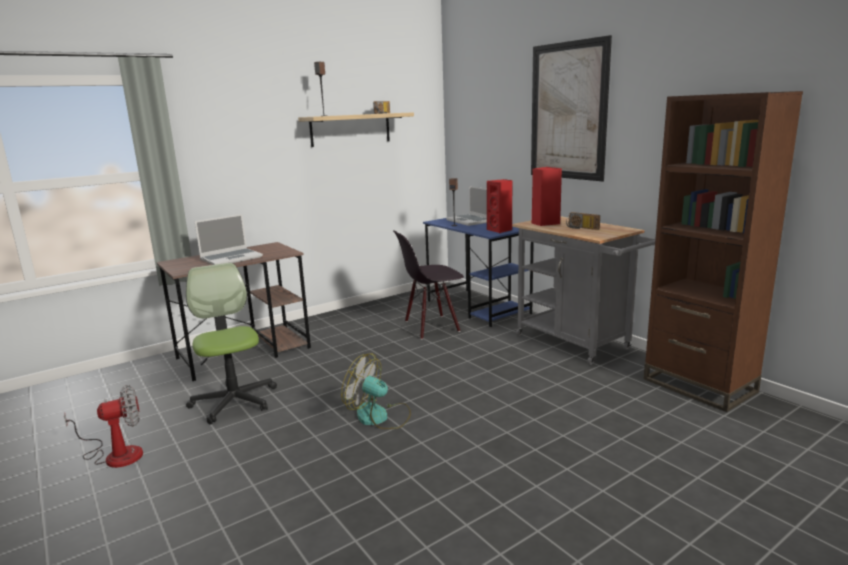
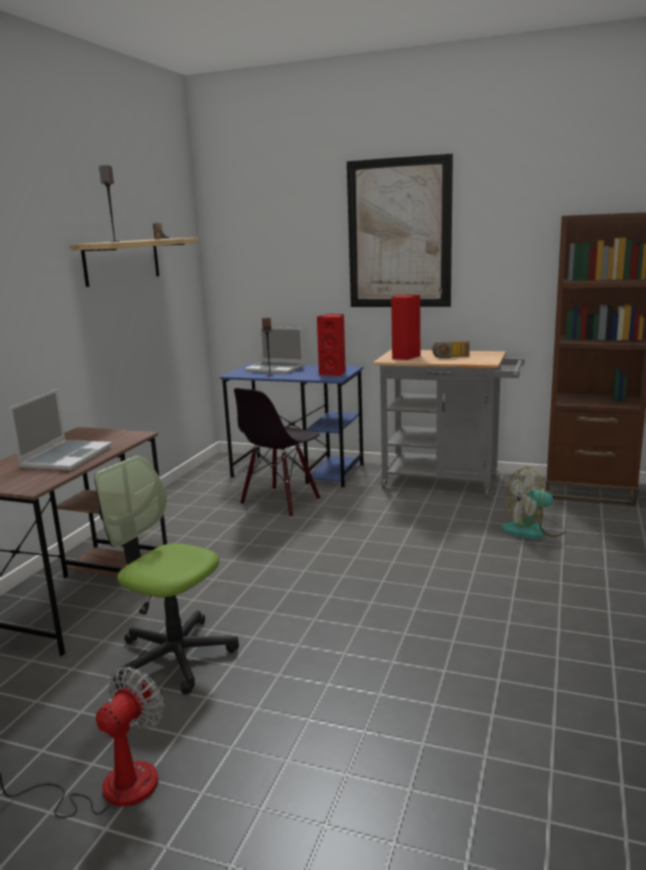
camera: 35 degrees left, 0 degrees up
fan [341,353,411,429] -> fan moved to [501,467,566,539]

